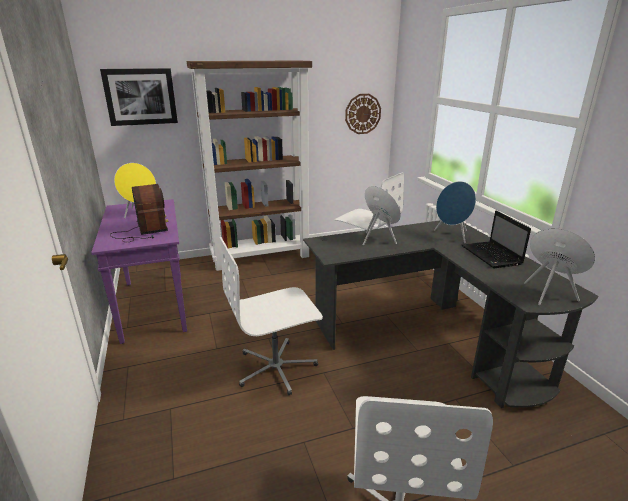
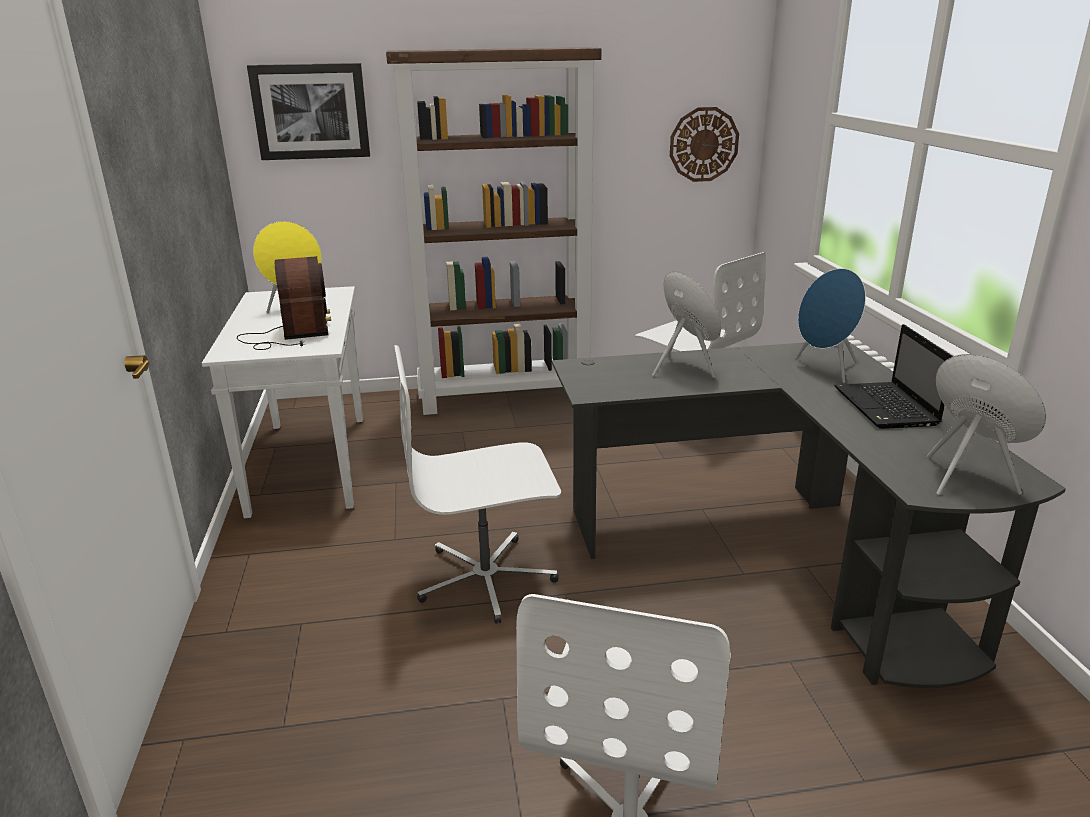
camera: 10 degrees right, 0 degrees up
purple console table [91,199,187,344] -> white console table [202,286,363,519]

